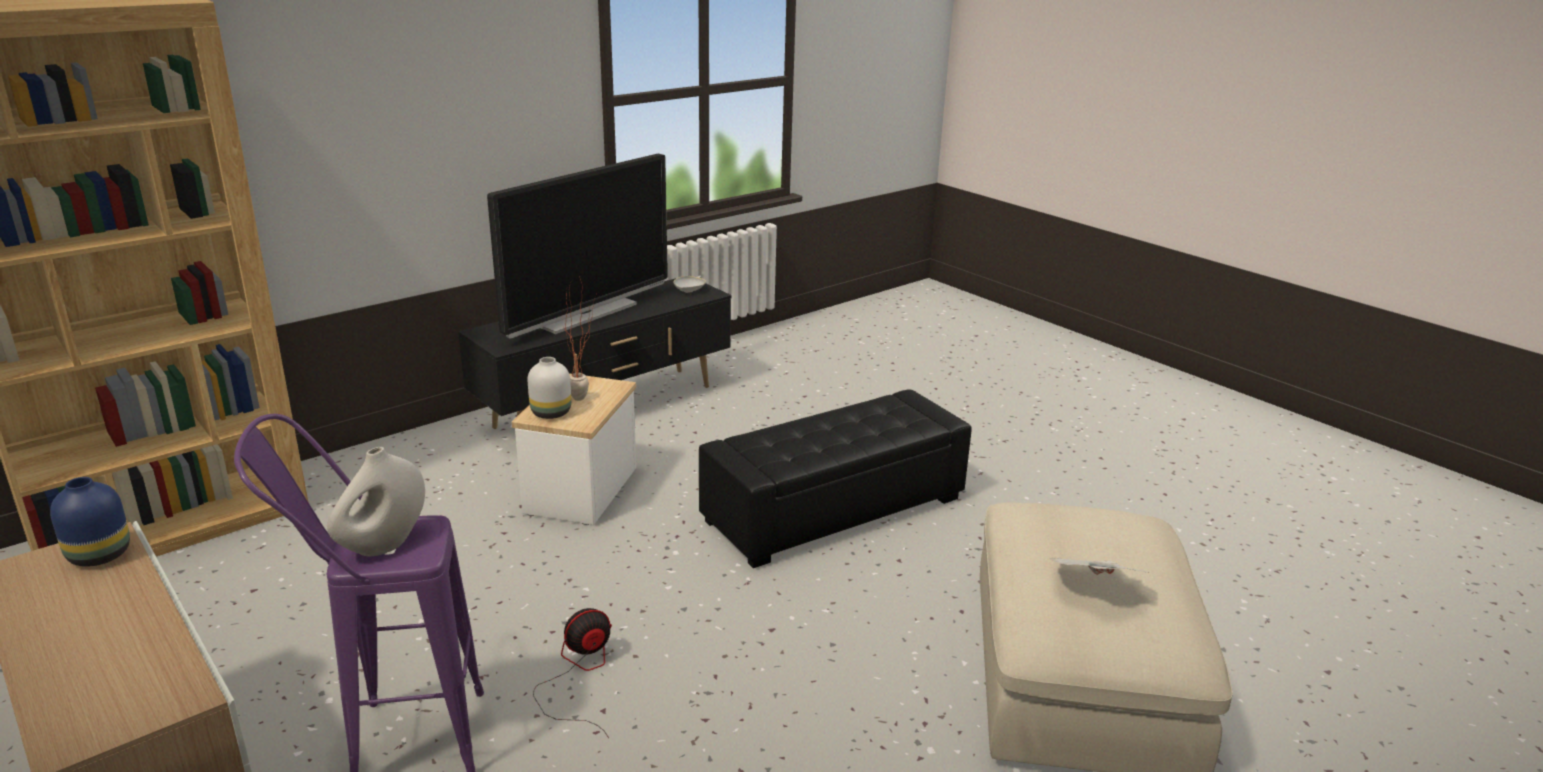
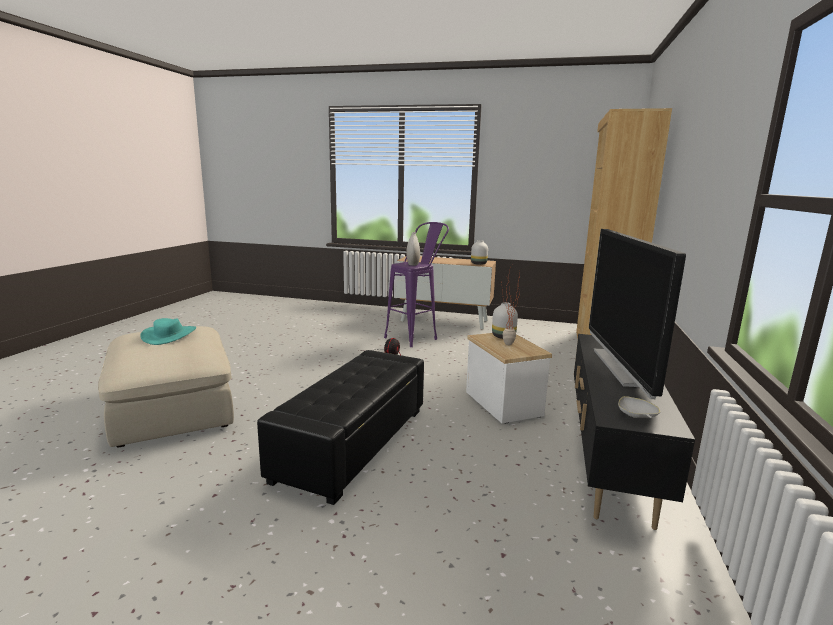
camera: 145 degrees right, 10 degrees down
blue vase [50,477,130,567] -> white vase [471,240,488,265]
newspaper [1050,558,1148,575] -> turquoise hat [140,318,196,345]

